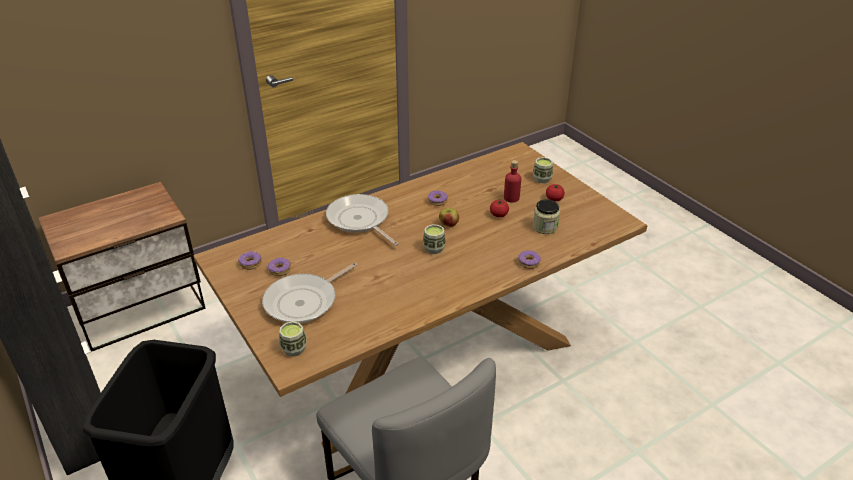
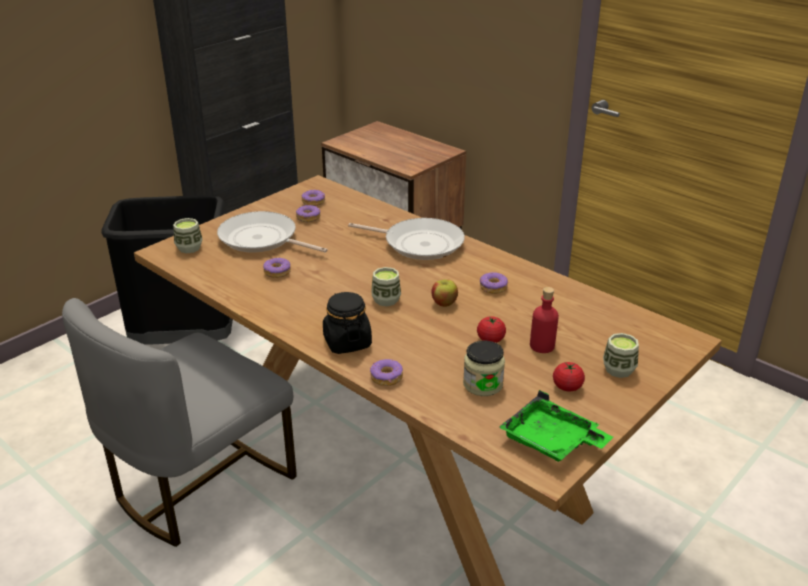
camera: 75 degrees right, 5 degrees down
frying pan [326,194,399,246] -> frying pan turned 75 degrees clockwise [348,218,465,260]
none -> donut [263,258,291,278]
none -> black jar [323,292,372,354]
none -> green tray [499,390,613,462]

